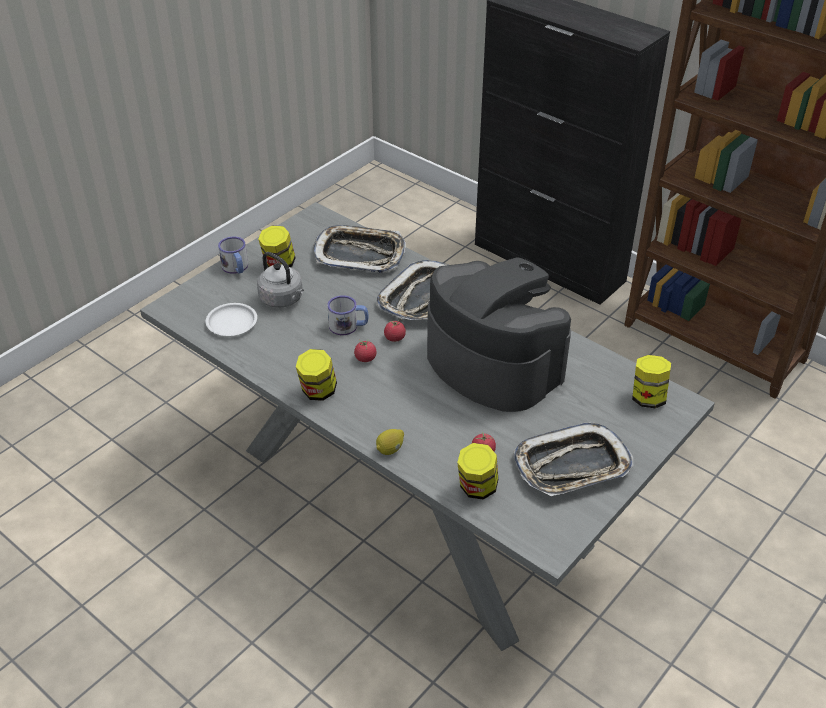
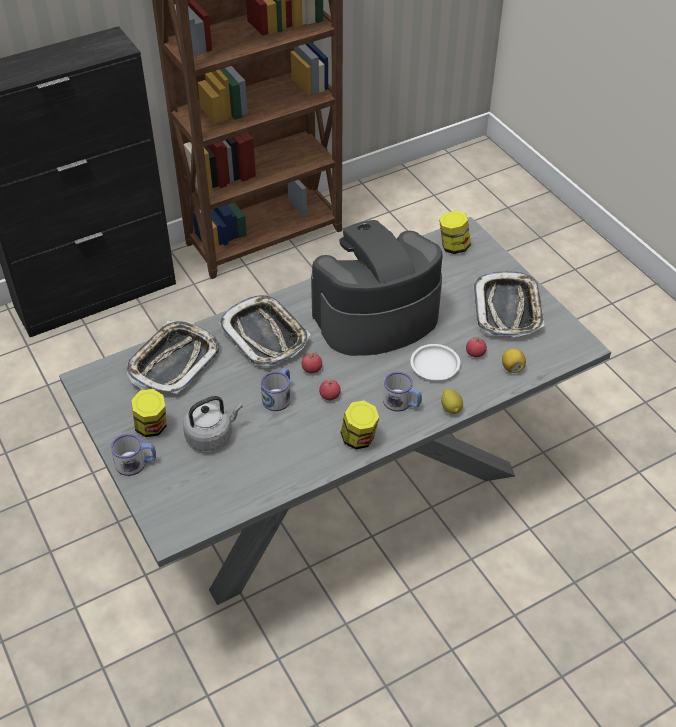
camera: 70 degrees left, 5 degrees up
white plate [206,303,257,336] -> white plate moved to [410,344,460,380]
jar [457,443,498,500] -> lemon [502,349,526,373]
none -> mug [383,372,422,412]

